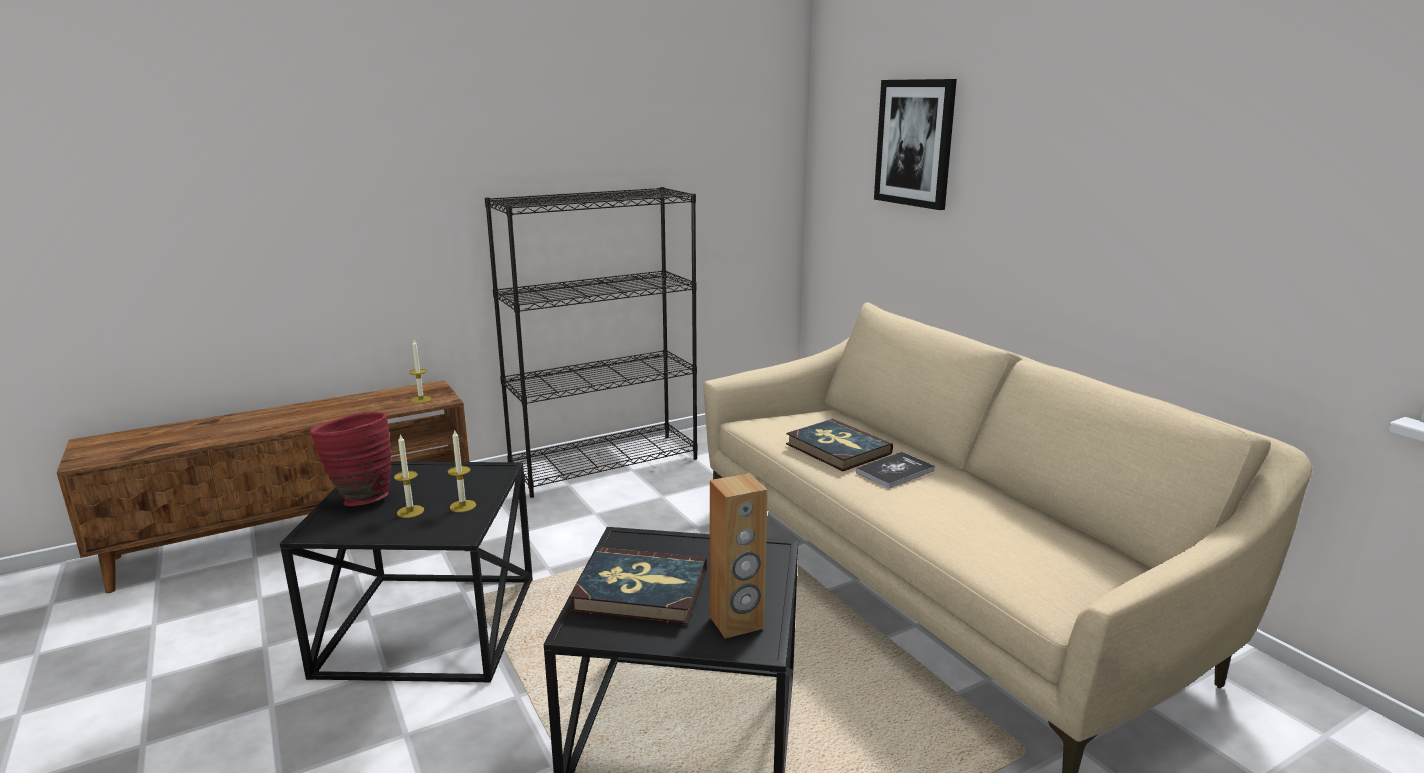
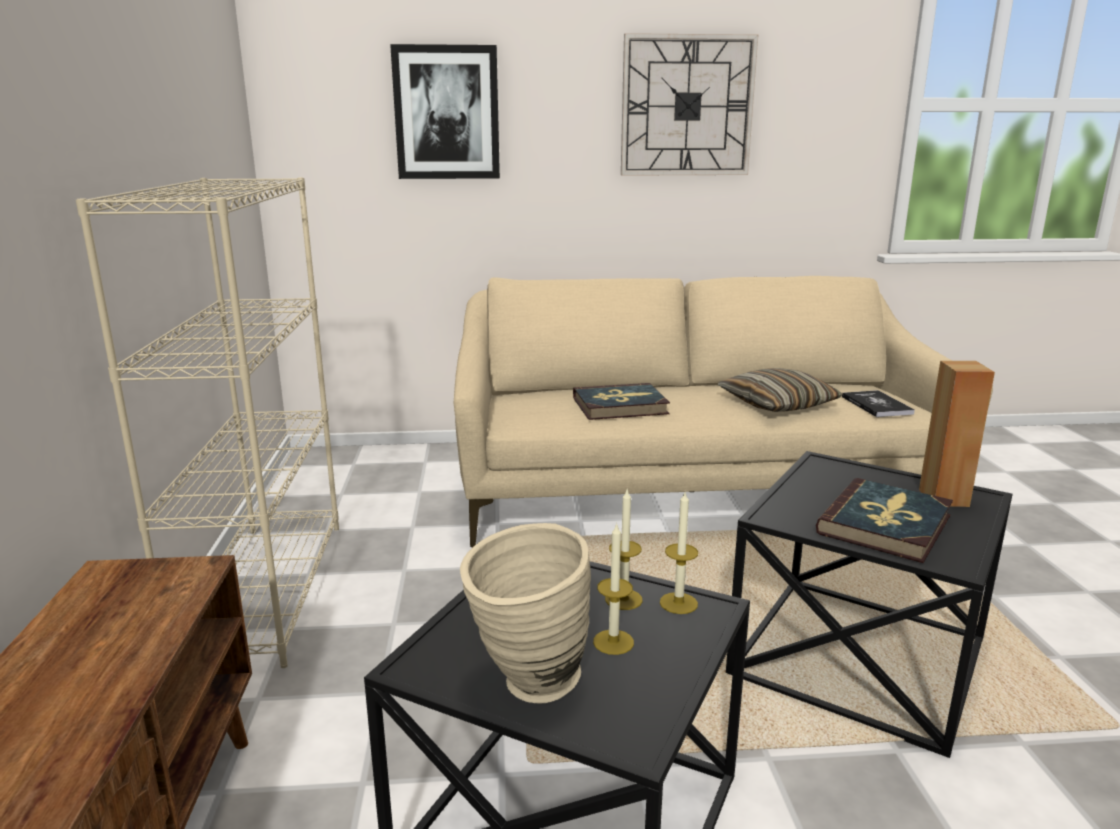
camera: 65 degrees left, 0 degrees up
red vase [309,412,391,506] -> beige vase [460,523,591,703]
candle [409,340,431,403] -> candle moved to [660,492,698,614]
black bookcase [485,187,698,498] -> beige bookcase [76,177,339,668]
book [856,452,935,488] -> book moved to [842,390,915,417]
none -> wall clock [621,33,758,176]
none -> pillow [718,368,843,412]

